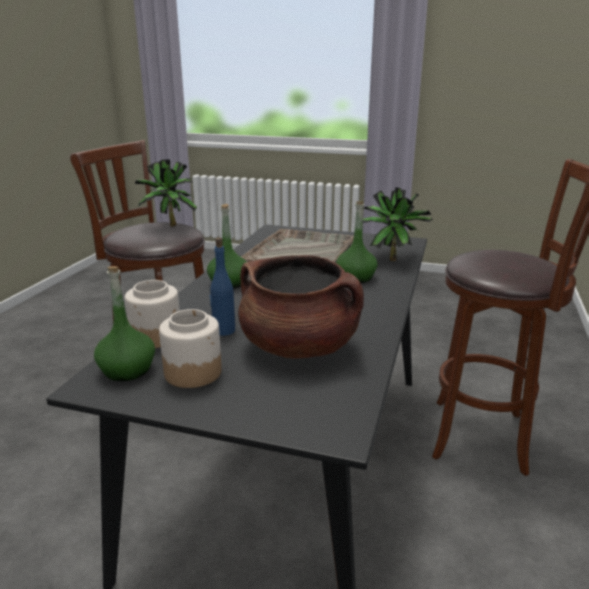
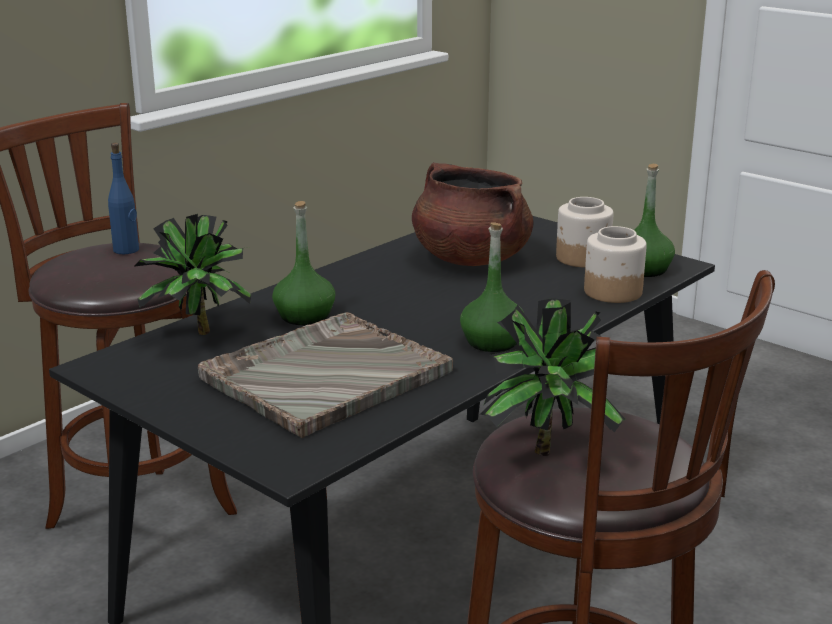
camera: 155 degrees left, 0 degrees up
blue bottle [210,238,235,336] -> blue bottle moved to [108,143,139,254]

